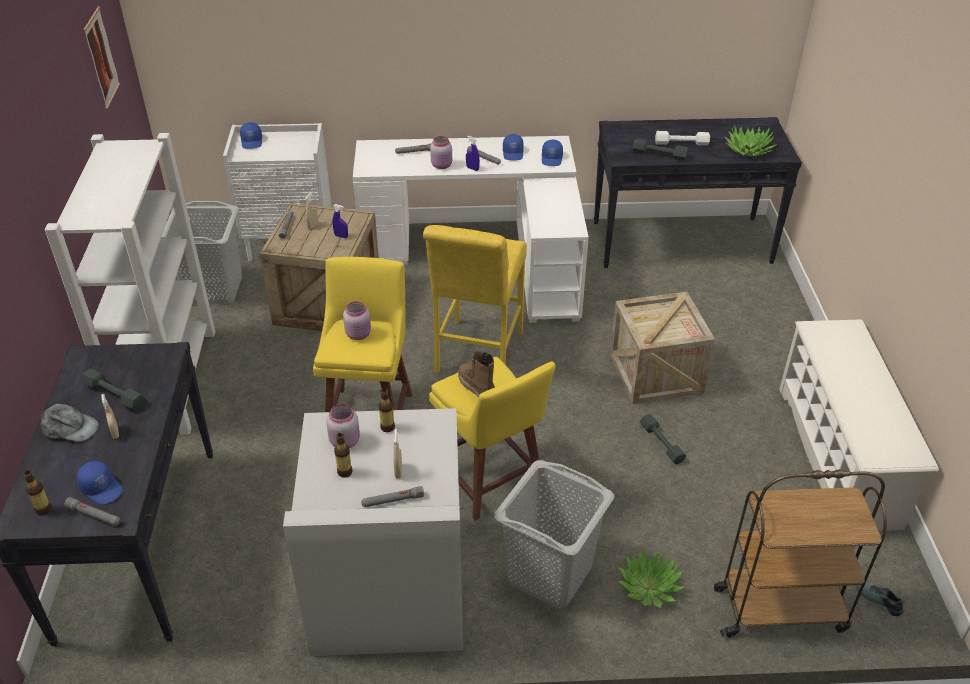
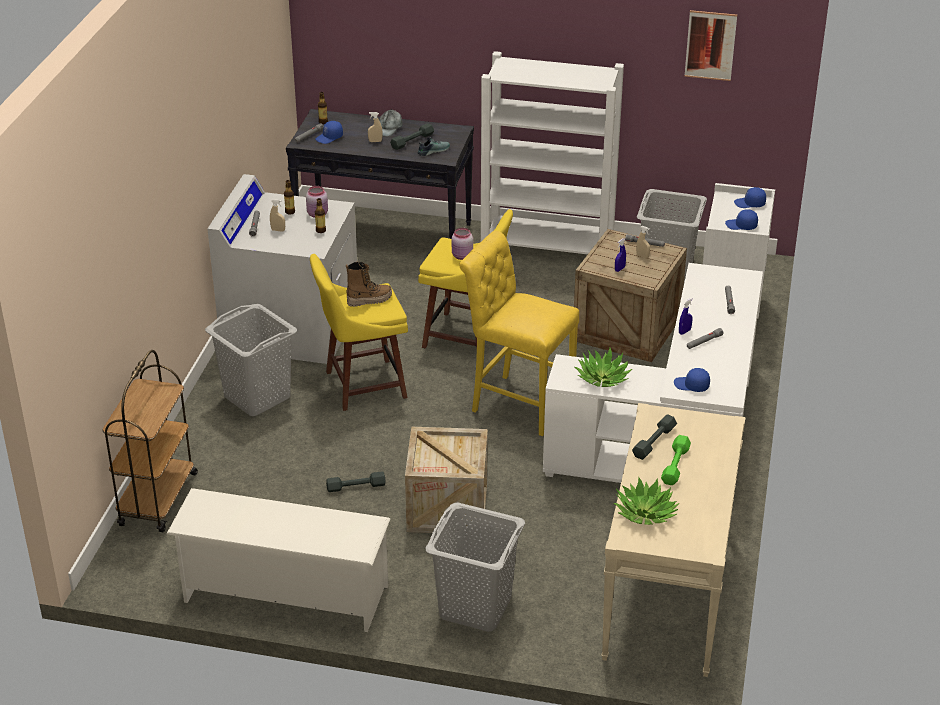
camera: 105 degrees right, 5 degrees down
pink jar [430,136,452,169] -> none
blue cap [503,134,524,160] -> blue cap moved to [725,209,758,230]
black console table [594,117,802,268] -> beige console table [601,403,745,677]
potted plant [617,549,685,608] -> potted plant moved to [575,348,632,387]
white dumbbell [655,131,710,146] -> green dumbbell [661,435,691,485]
shoe [855,581,905,616] -> shoe moved to [418,137,450,156]
none -> grey laundry basket [426,502,525,632]

